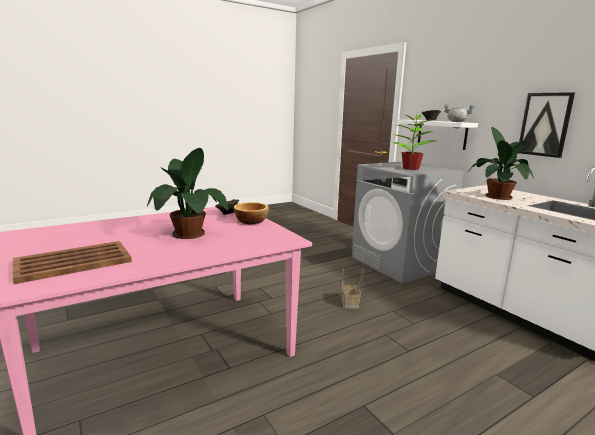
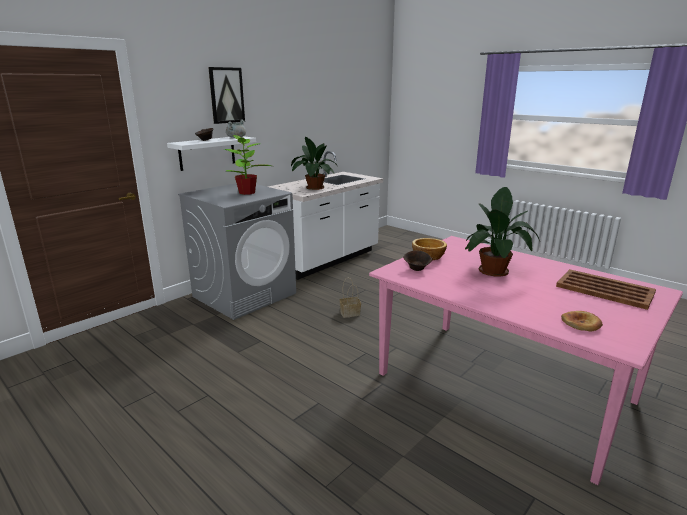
camera: 105 degrees left, 5 degrees up
picture [519,92,575,158] -> picture moved to [208,67,245,124]
none -> bread [561,311,603,331]

